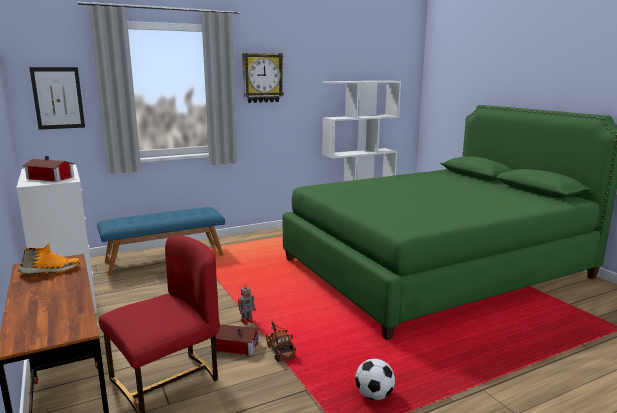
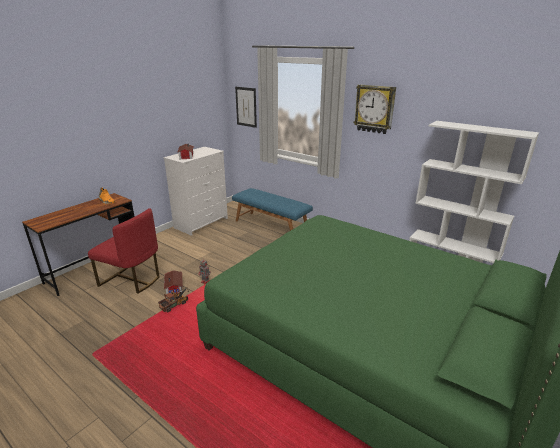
camera: 65 degrees right, 10 degrees up
football [355,358,395,400] -> none

